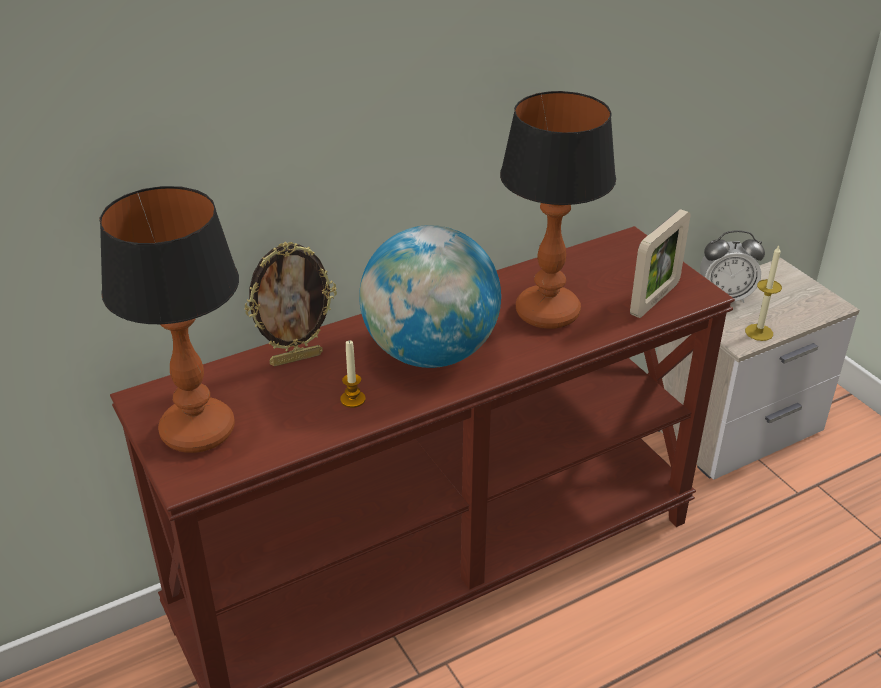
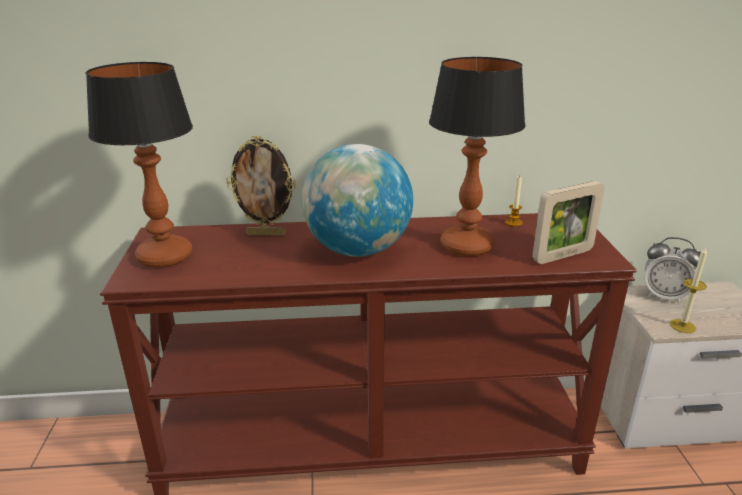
camera: 25 degrees right, 10 degrees down
candle [340,341,366,408] -> candle moved to [505,175,523,227]

